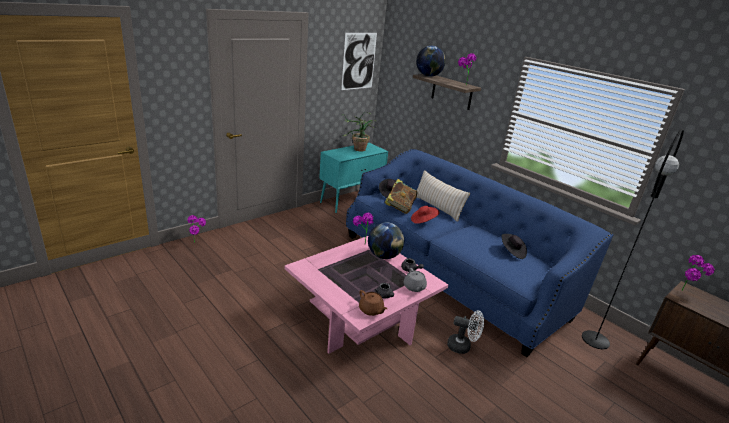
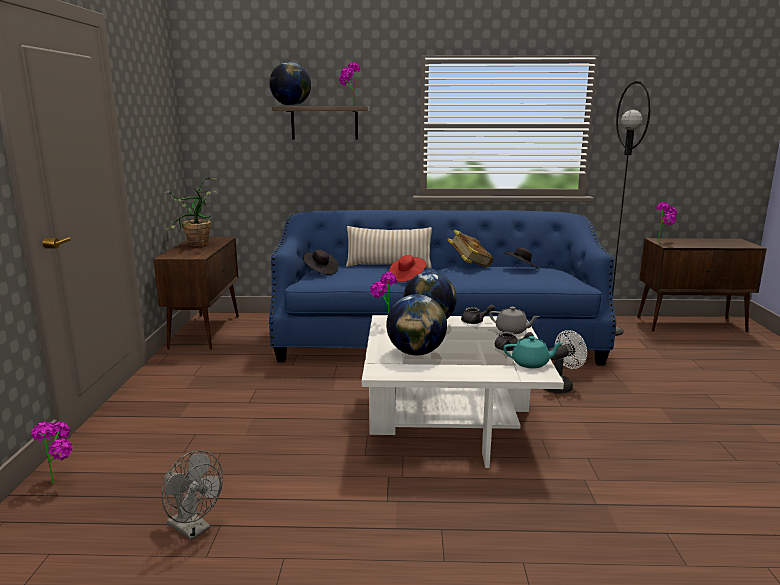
camera: 45 degrees left, 10 degrees down
pink coffee table [285,236,448,354] -> white coffee table [362,315,564,468]
turquoise cabinet [319,143,388,213] -> brown cabinet [153,237,239,350]
picture [341,33,377,90] -> none
brown teapot [359,290,387,316] -> turquoise teapot [503,336,564,368]
book [384,179,417,214] -> book moved to [447,229,493,267]
none -> grey fan [161,450,223,540]
none -> globe [386,294,447,356]

